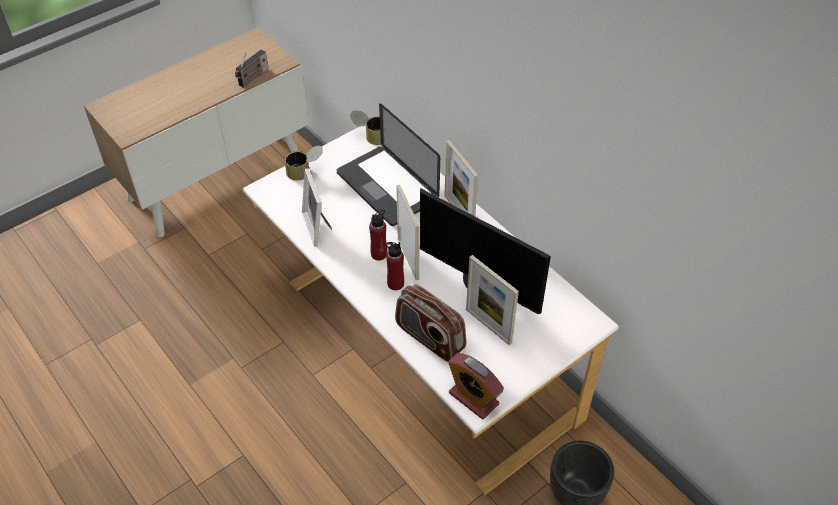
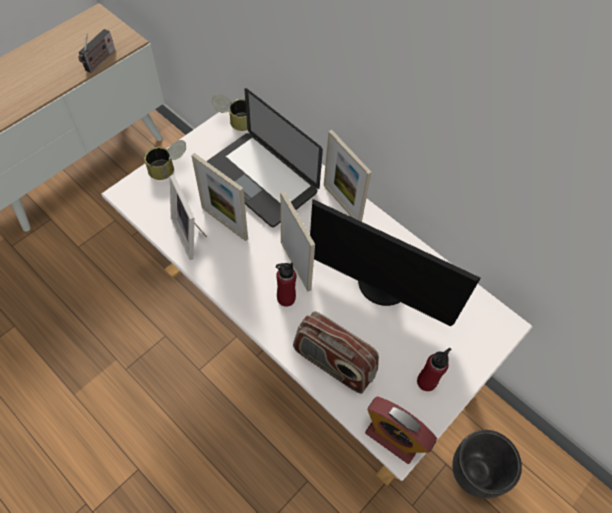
camera: 10 degrees left, 10 degrees up
red bottle [369,209,387,261] -> red bottle moved to [417,348,452,391]
picture frame [466,255,519,345] -> picture frame moved to [191,153,248,241]

